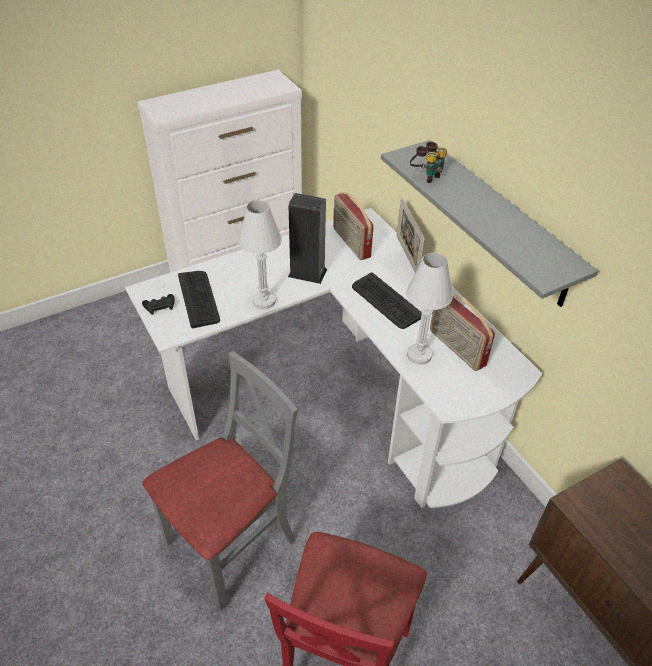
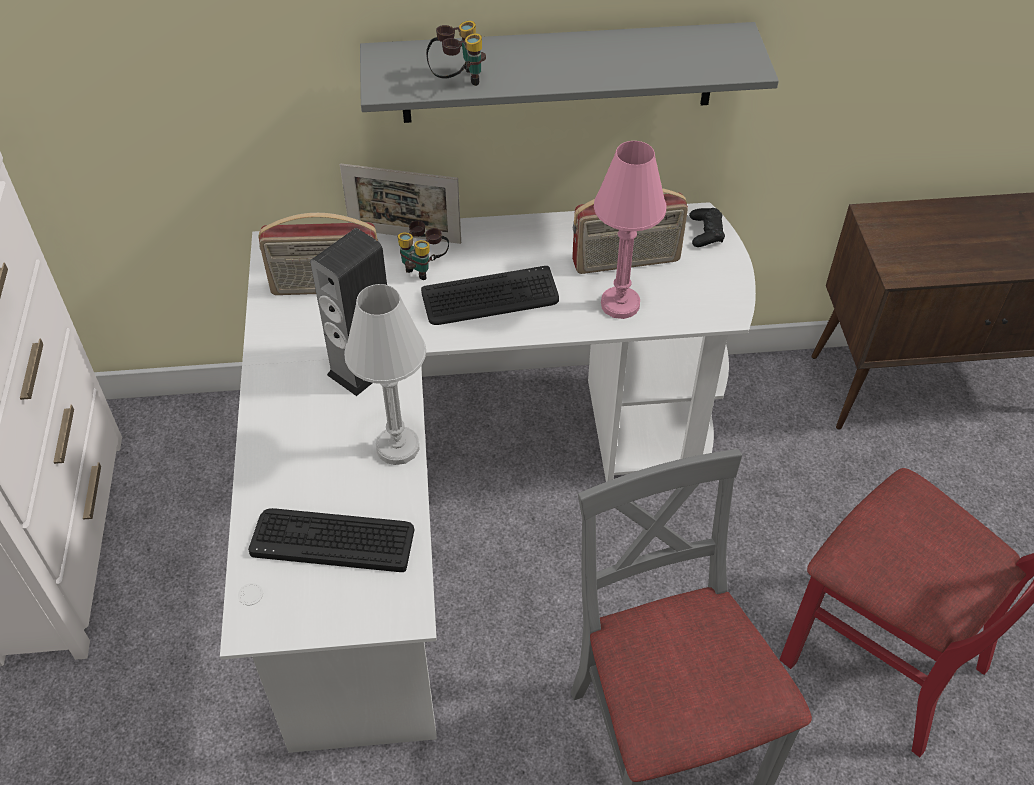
camera: 65 degrees left, 5 degrees up
black game controller [142,294,174,315] -> black game controller moved to [689,208,725,247]
white table lamp [406,253,453,365] -> pink table lamp [594,141,666,319]
none -> binoculars [398,220,449,280]

